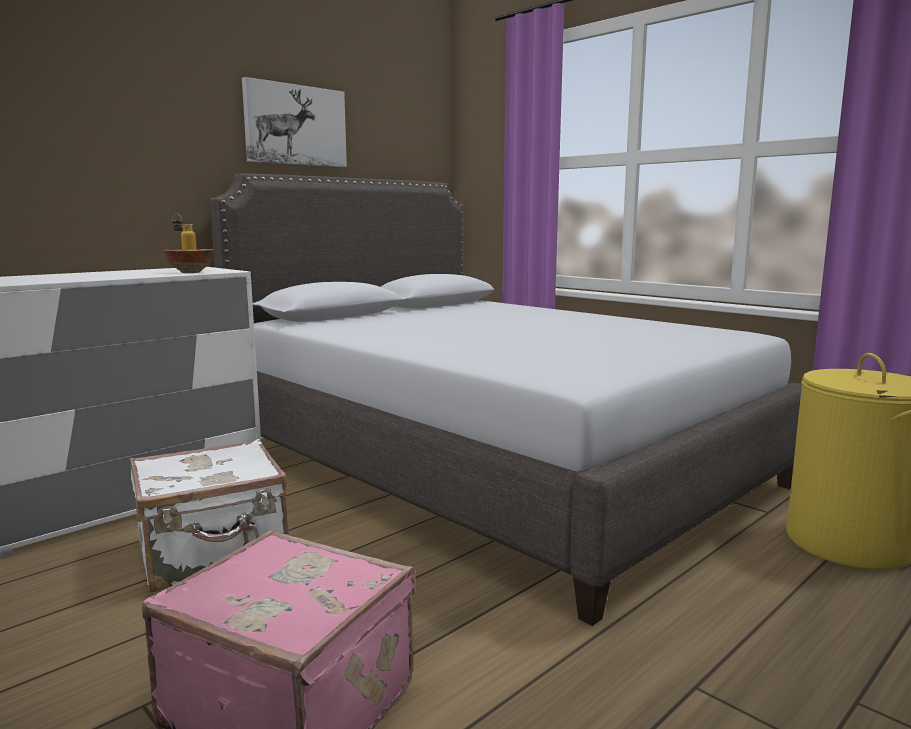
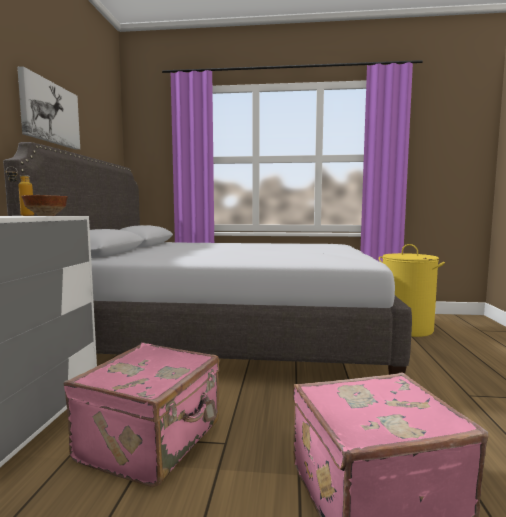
camera: 40 degrees left, 5 degrees down
white suitcase [130,439,289,592] -> pink suitcase [64,343,219,487]

